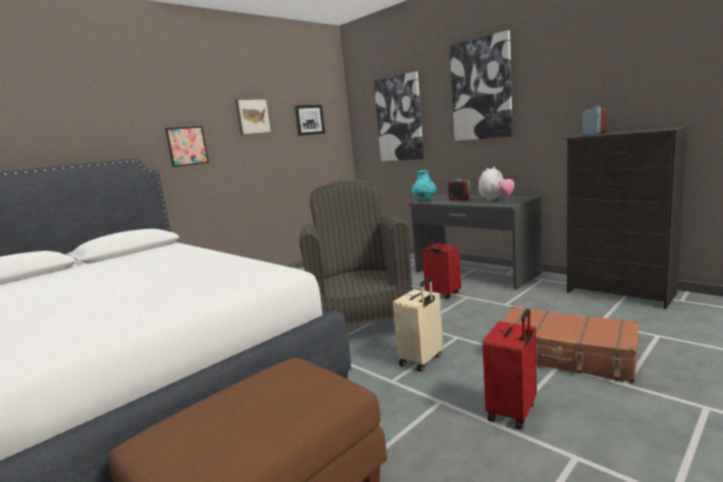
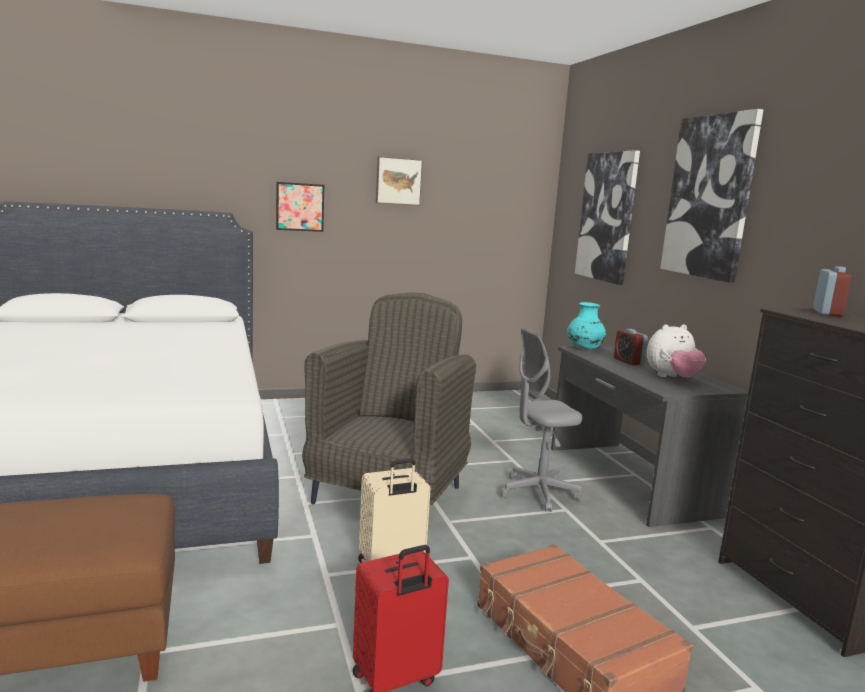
camera: 25 degrees right, 0 degrees up
picture [294,105,325,136] -> none
red suitcase [422,235,461,299] -> grey office chair [500,328,582,512]

